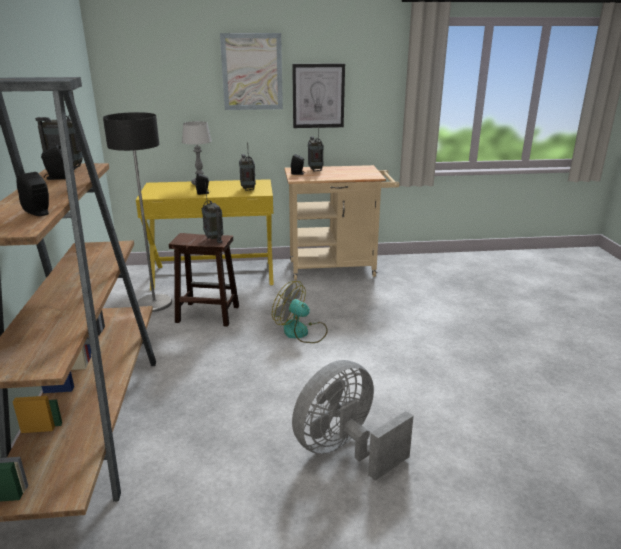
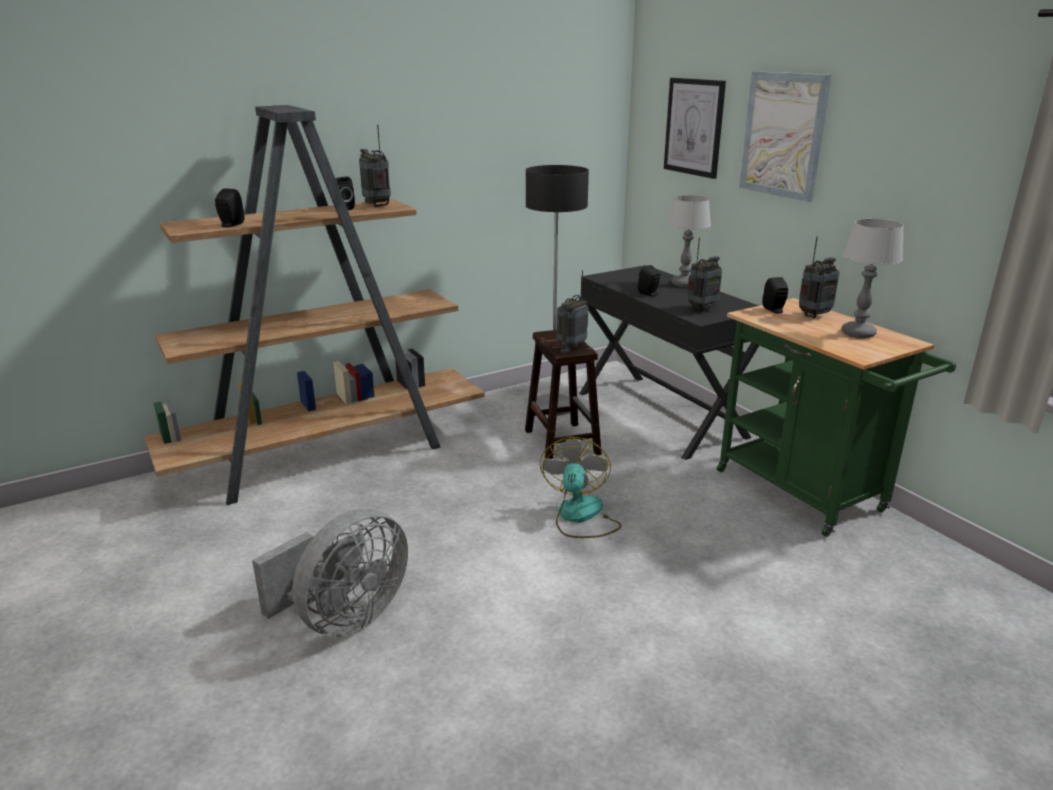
camera: 65 degrees right, 0 degrees up
yellow desk [136,179,274,291] -> black desk [579,265,759,460]
beige cart [285,165,399,280] -> green cart [717,298,956,537]
picture [292,63,345,128] -> picture moved to [664,78,726,179]
grey fan [292,360,413,481] -> grey fan turned 105 degrees clockwise [252,509,408,637]
none -> table lamp [841,219,904,338]

